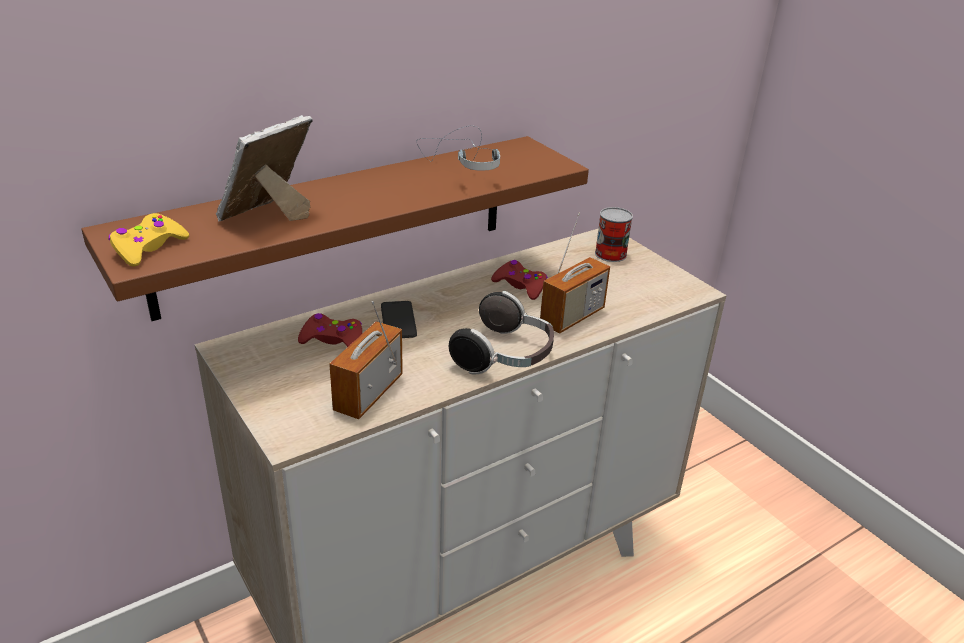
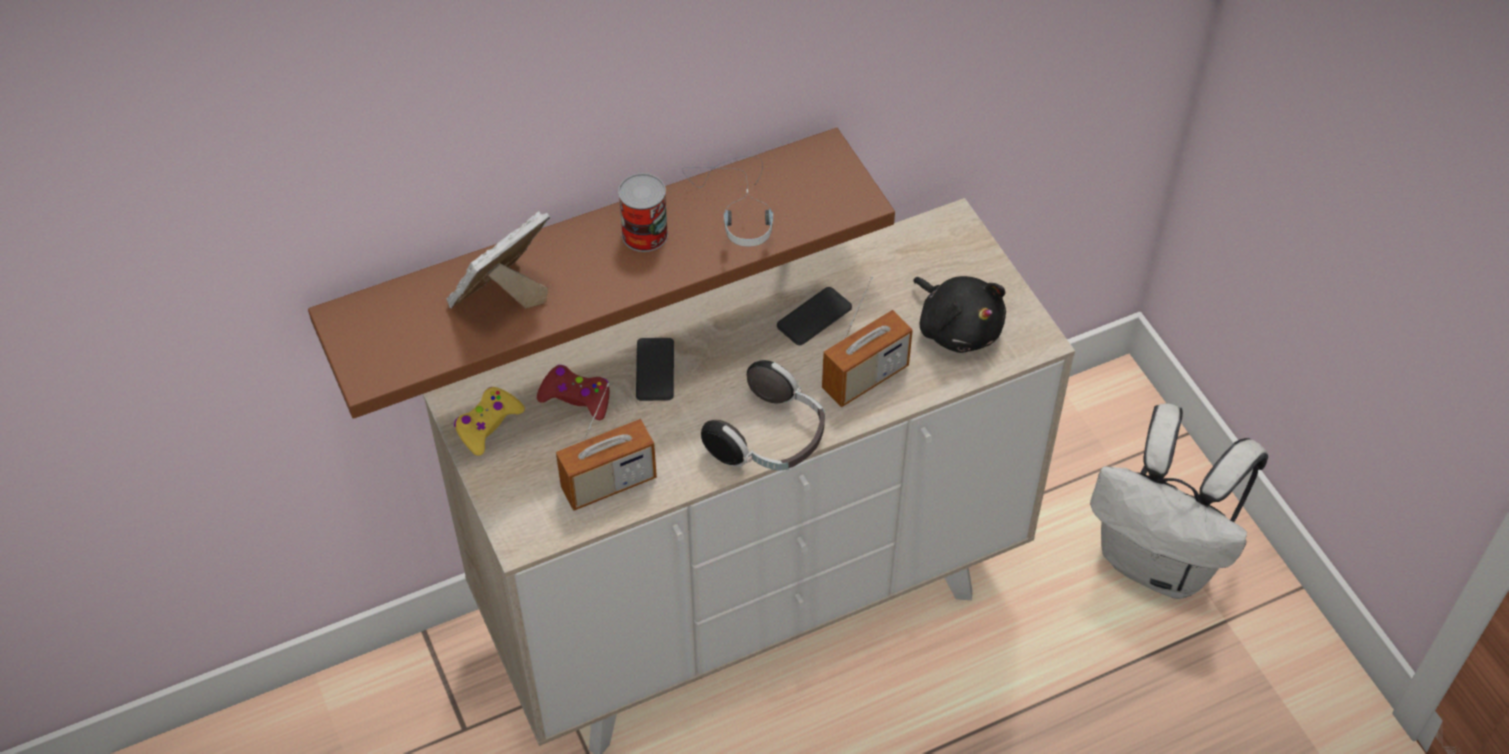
camera: 10 degrees right, 20 degrees up
yellow game controller [108,213,189,267] -> yellow game controller moved to [454,387,525,456]
radio [329,301,403,419] -> radio turned 150 degrees counterclockwise [556,383,657,511]
red game controller [491,260,548,300] -> phone [777,287,852,345]
can [595,207,633,262] -> can moved to [618,173,668,252]
none -> black plush toy [913,276,1006,353]
none -> white backpack [1090,404,1268,599]

